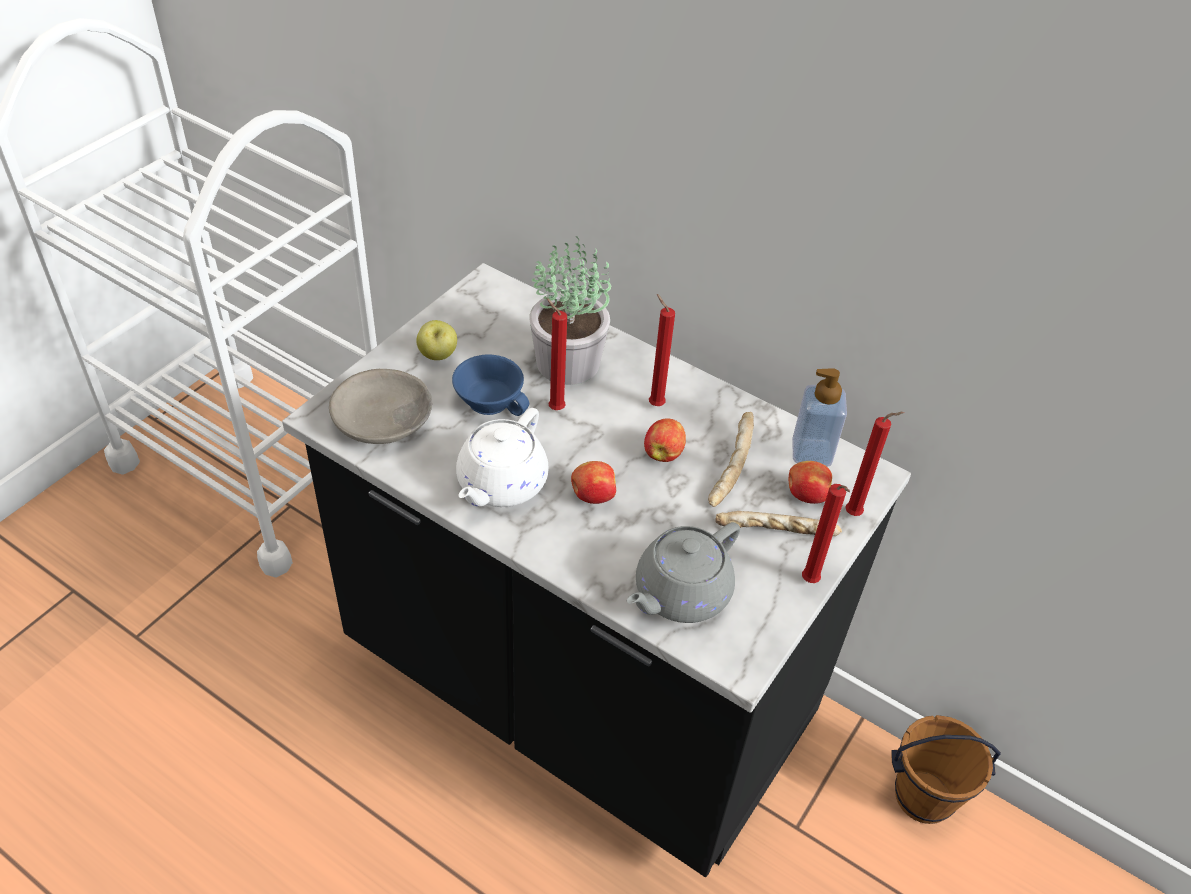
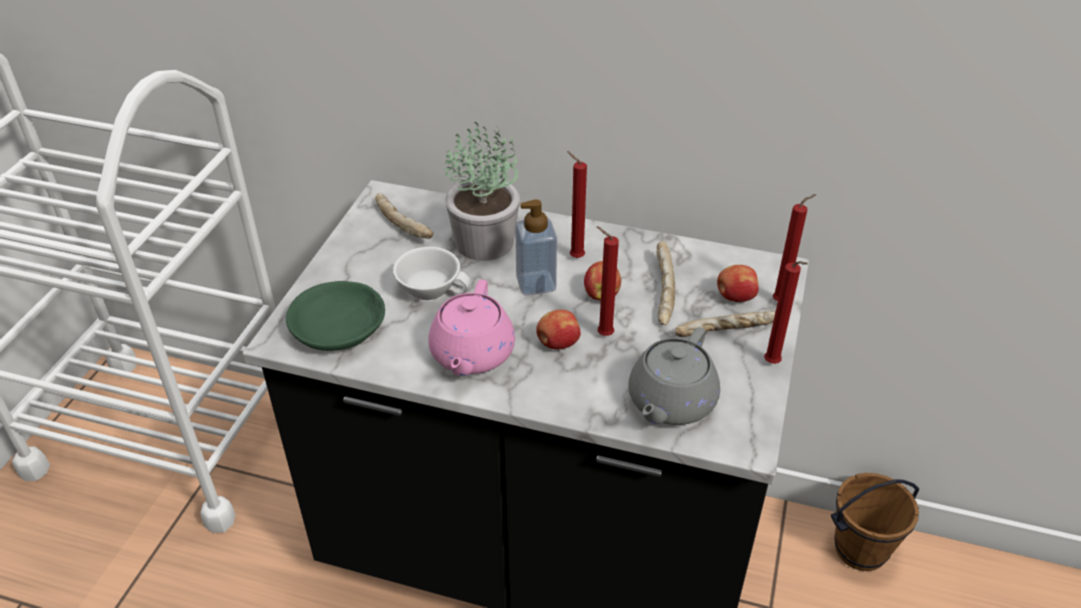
camera: 15 degrees left, 5 degrees down
grey bowl [329,369,432,444] -> green bowl [286,281,385,351]
apple [416,320,457,360] -> none
blue cup [452,355,529,416] -> white cup [393,247,471,302]
white teapot [456,408,549,507] -> pink teapot [428,279,515,376]
red candle [547,298,567,410] -> red candle moved to [597,226,619,336]
soap dispenser [792,368,847,467] -> soap dispenser moved to [515,199,557,295]
none -> bread [375,193,433,239]

